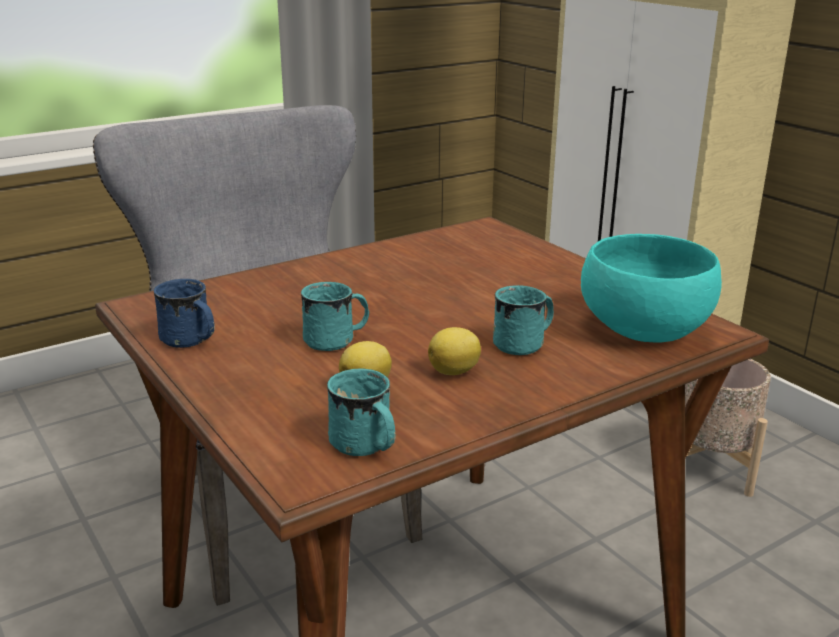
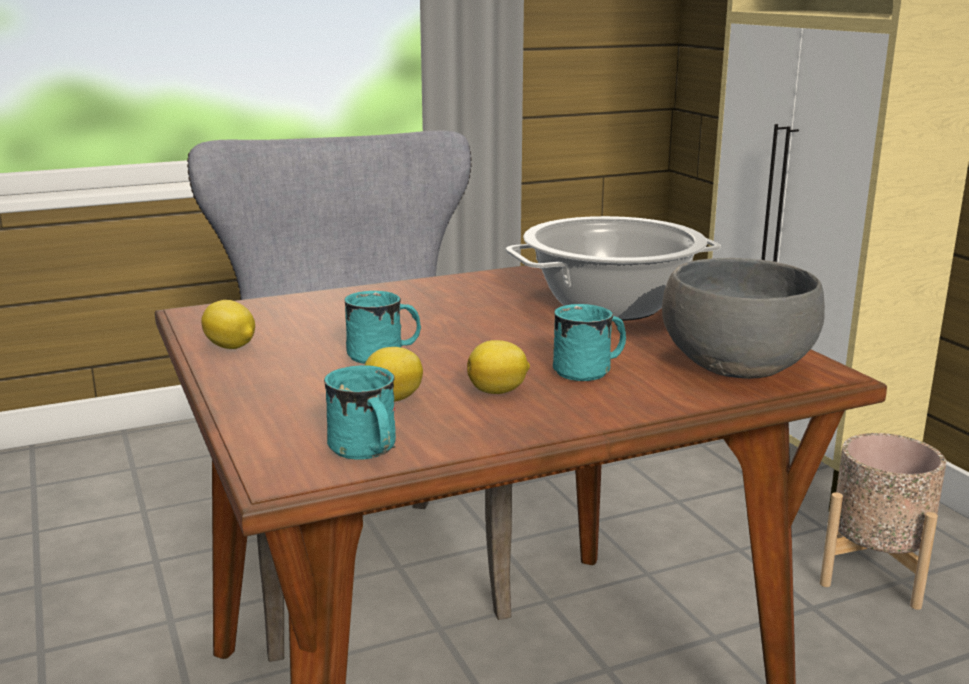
camera: 10 degrees right, 5 degrees down
blue mug [154,279,215,348] -> lemon [201,300,255,349]
turquoise bowl [581,234,722,343] -> grey bowl [662,258,825,379]
none -> cooking pot [506,216,721,321]

